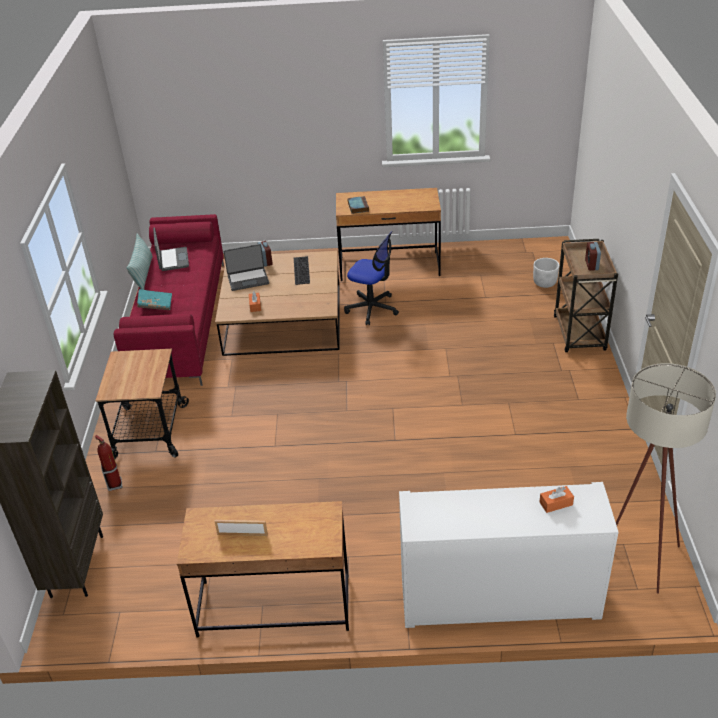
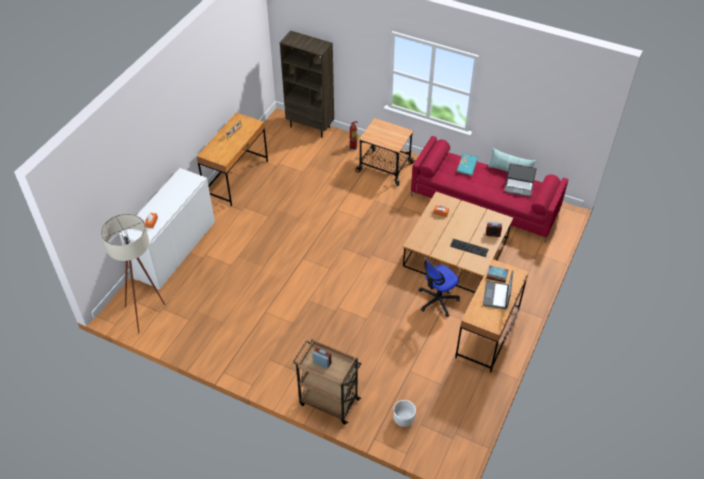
camera: 115 degrees right, 10 degrees up
laptop [224,244,269,291] -> laptop moved to [483,270,513,310]

